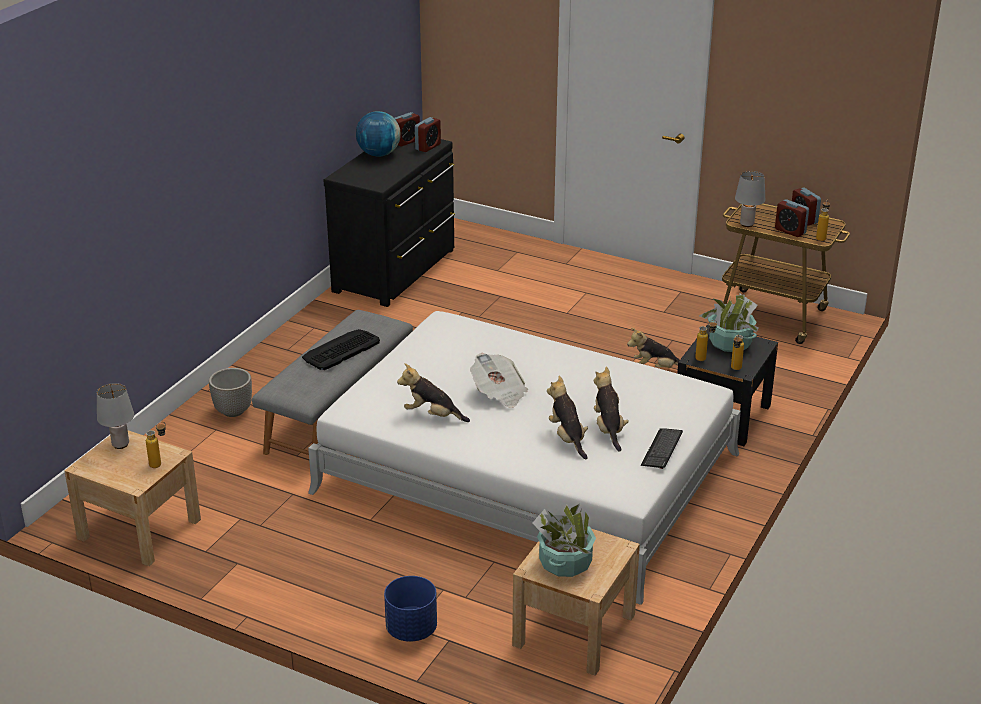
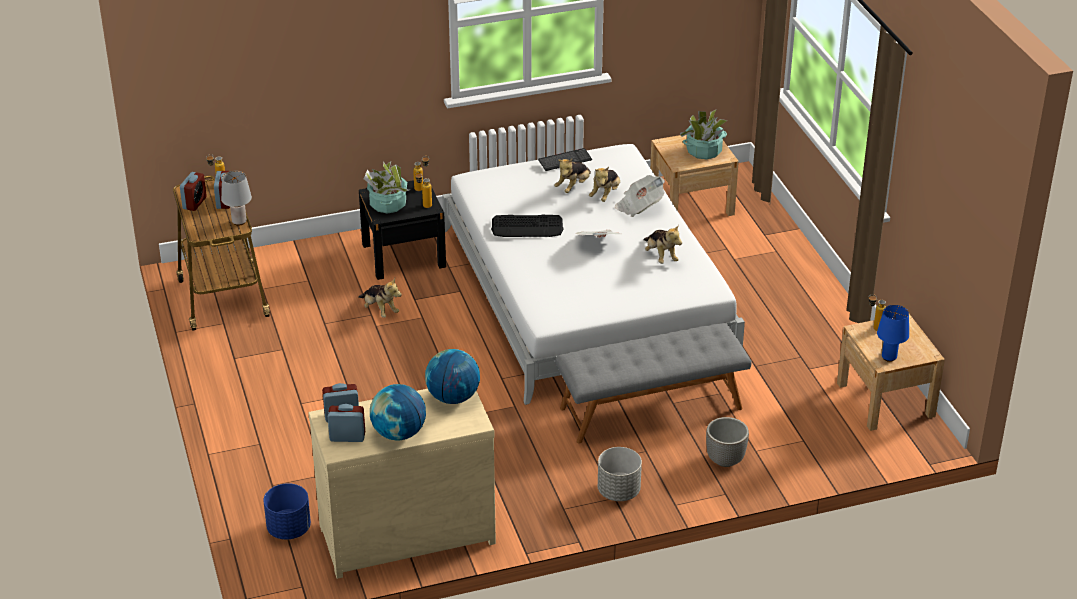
camera: 135 degrees left, 5 degrees up
grey table lamp [97,383,134,449] -> blue table lamp [877,305,909,362]
keyboard [302,329,380,370] -> keyboard moved to [491,215,564,237]
black dresser [323,139,455,307] -> beige dresser [308,389,496,579]
blue planter [384,576,437,642] -> blue planter moved to [263,483,311,540]
none -> globe [425,349,480,404]
none -> grey planter [598,447,642,501]
none -> newspaper [615,175,665,217]

